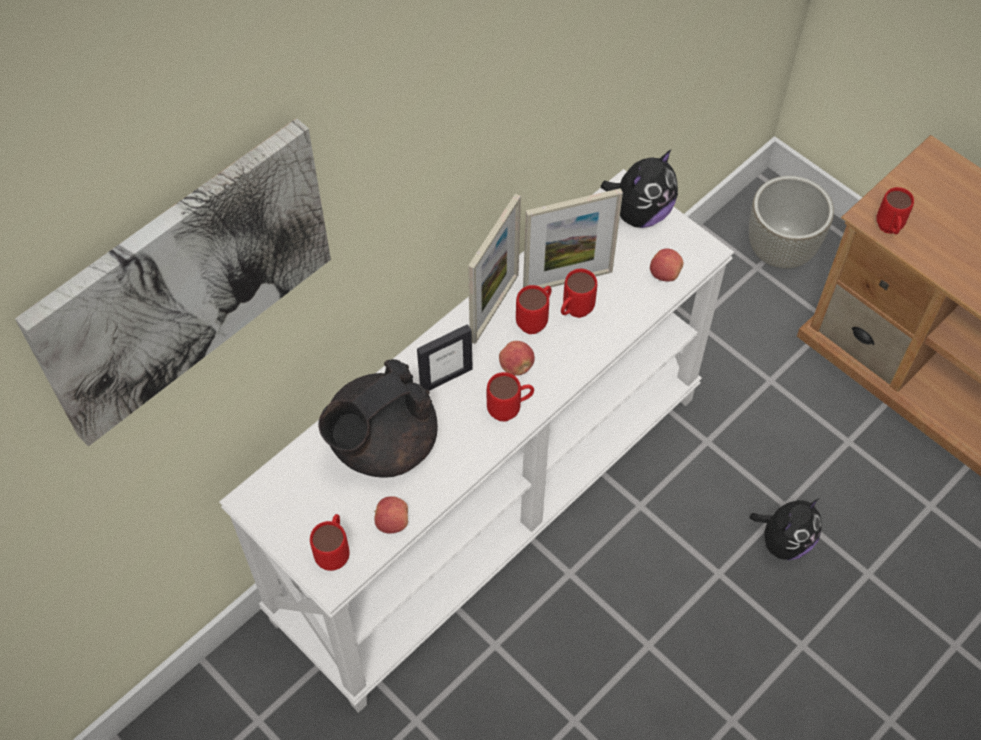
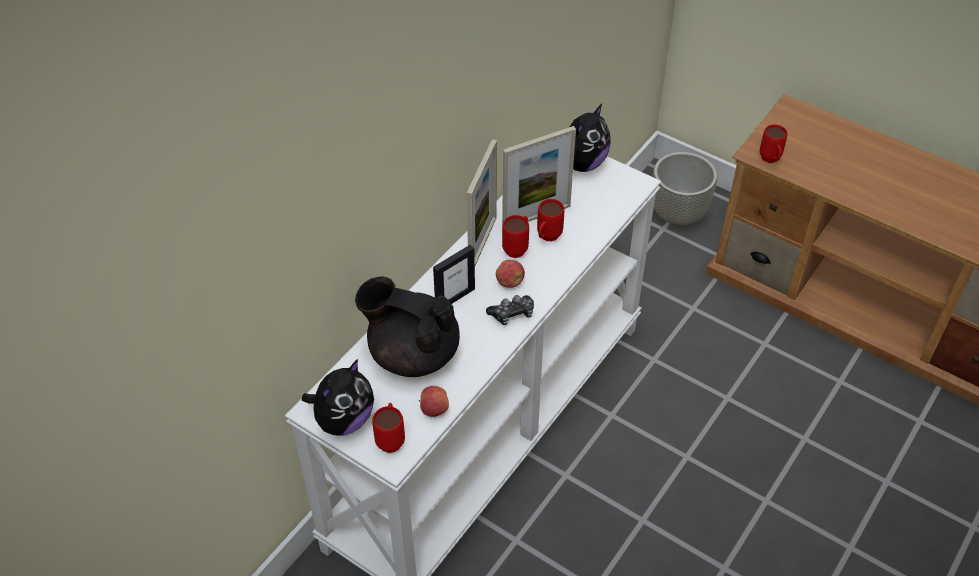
camera: 10 degrees left, 10 degrees down
picture [15,118,331,446] -> none
black teapot [318,359,438,478] -> black teapot turned 75 degrees clockwise [355,277,460,377]
red mug [487,372,534,421] -> game controller [486,295,534,325]
apple [650,249,683,282] -> none
plush toy [750,498,822,560] -> plush toy moved to [302,359,374,435]

